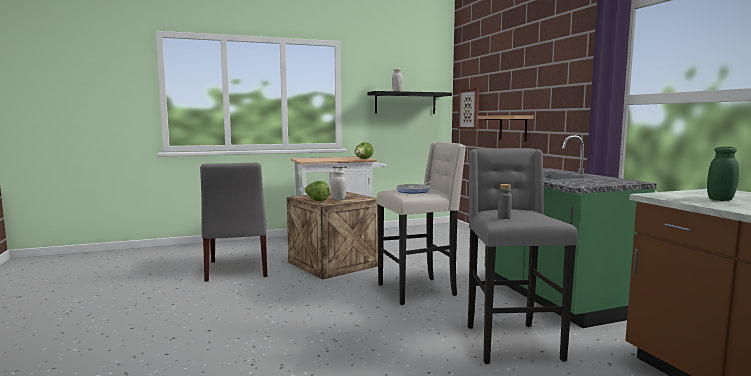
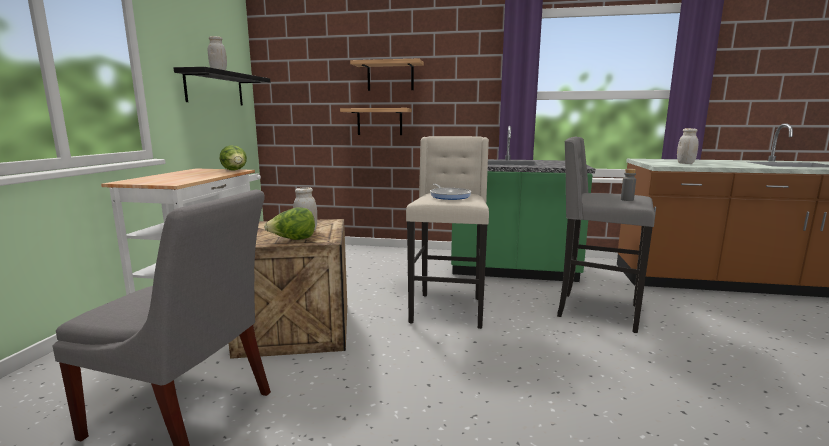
camera: 60 degrees left, 5 degrees up
picture [458,88,479,130] -> none
green jar [707,147,739,201] -> white jar [677,128,699,164]
none -> shelf [350,58,424,91]

